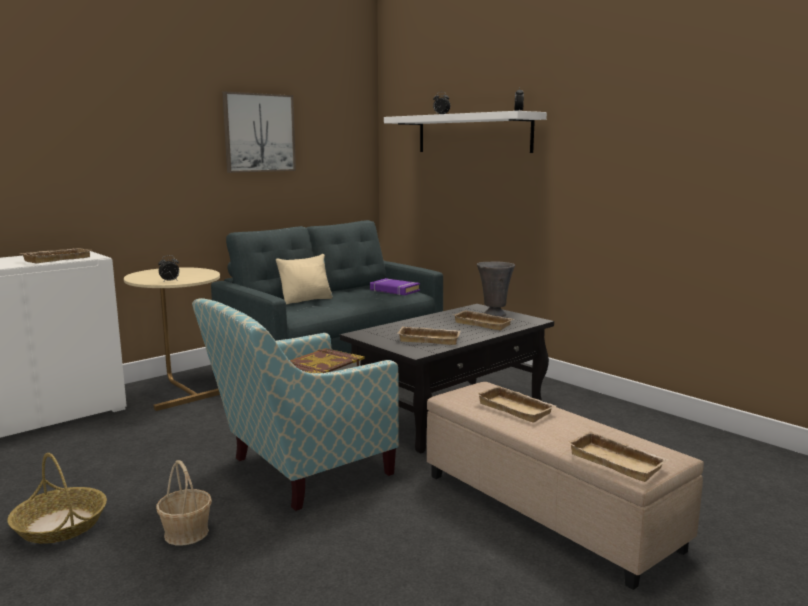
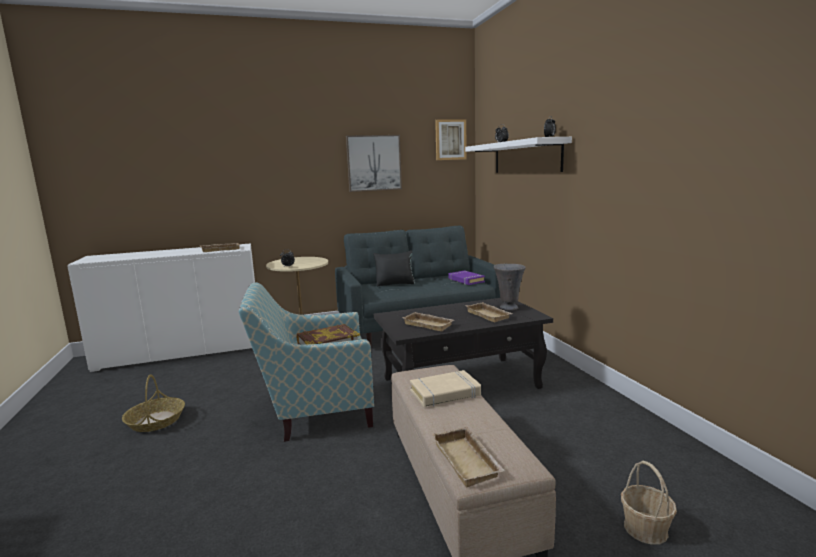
camera: 25 degrees right, 0 degrees up
basket [156,460,212,546] -> basket moved to [621,460,677,545]
beige pillow [276,254,333,305] -> black pillow [373,250,415,286]
beige tray [476,386,556,423] -> beige book [410,370,481,407]
none -> picture [435,119,467,160]

